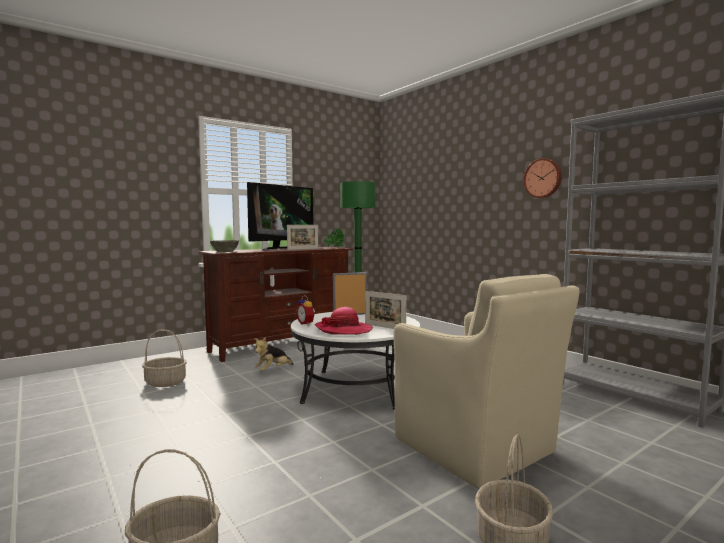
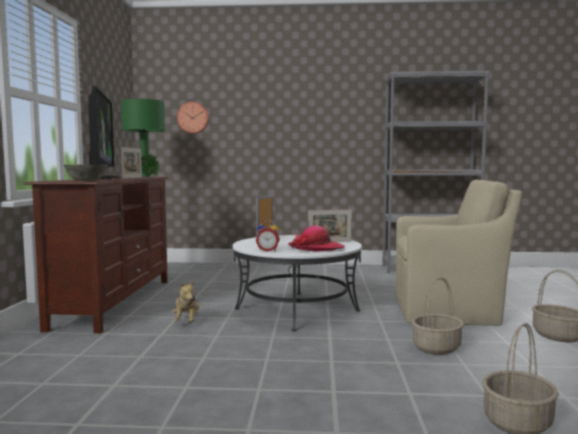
camera: 50 degrees left, 0 degrees up
basket [142,329,187,387] -> basket moved to [412,277,464,355]
wall clock [523,158,562,198] -> wall clock moved to [177,102,209,134]

